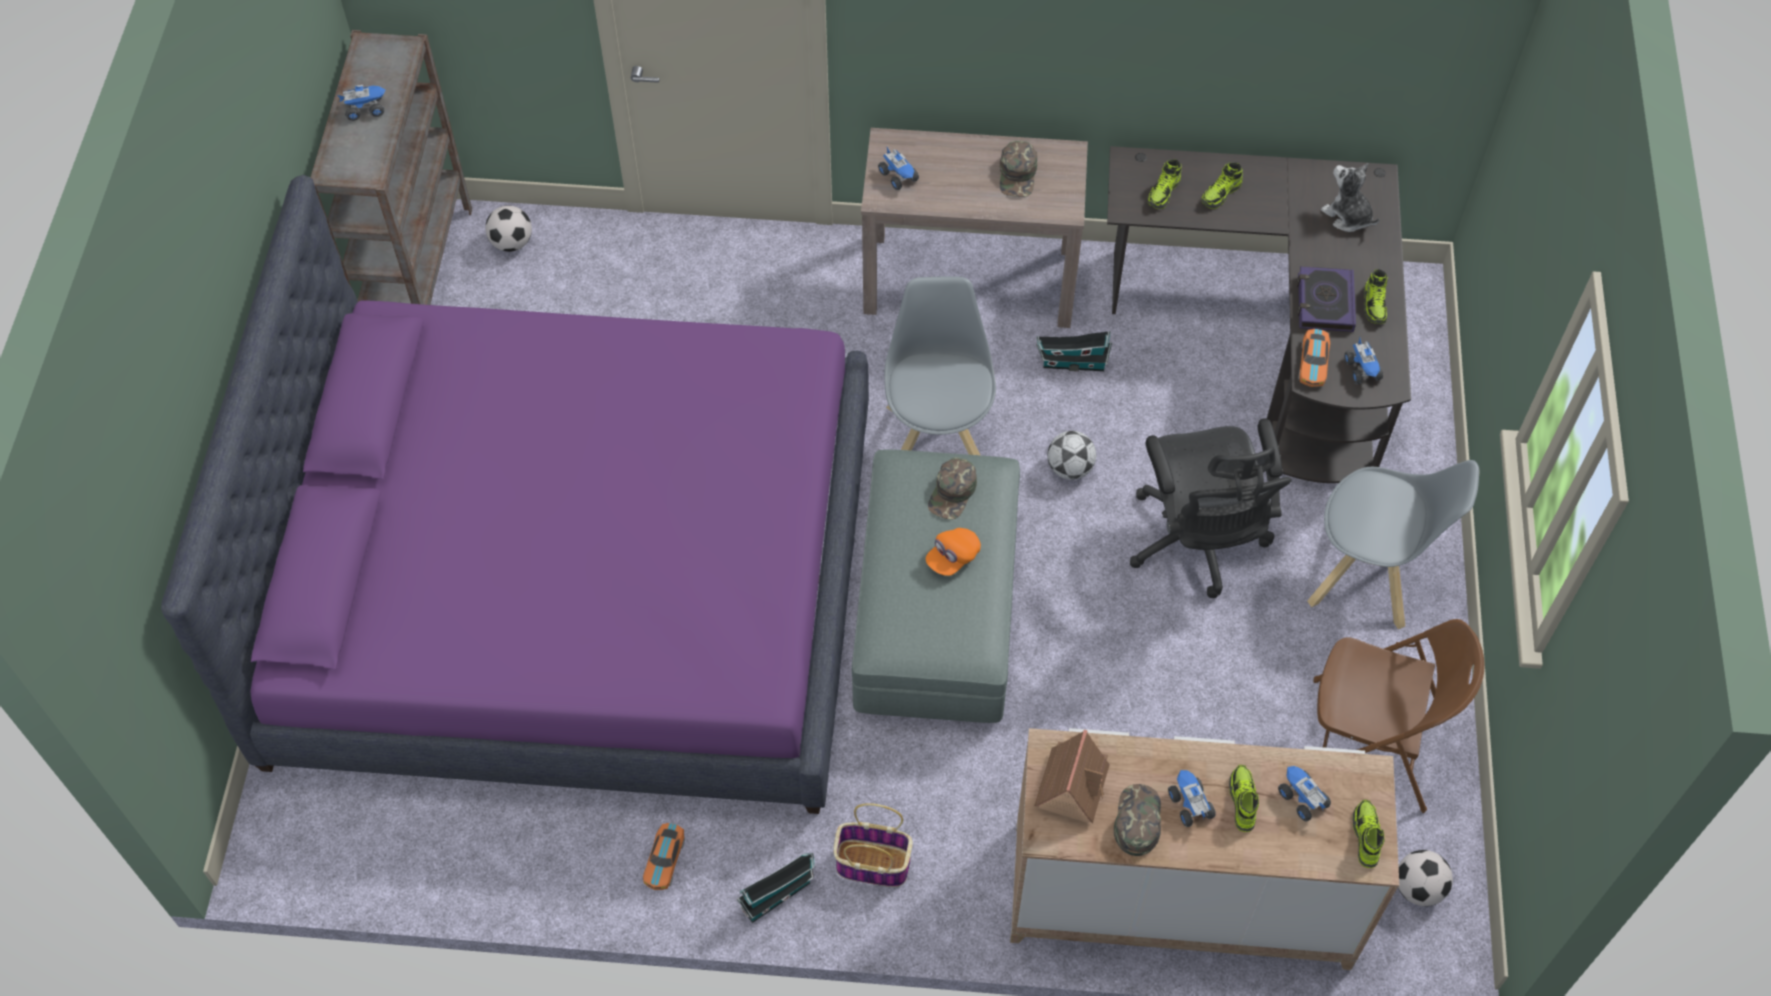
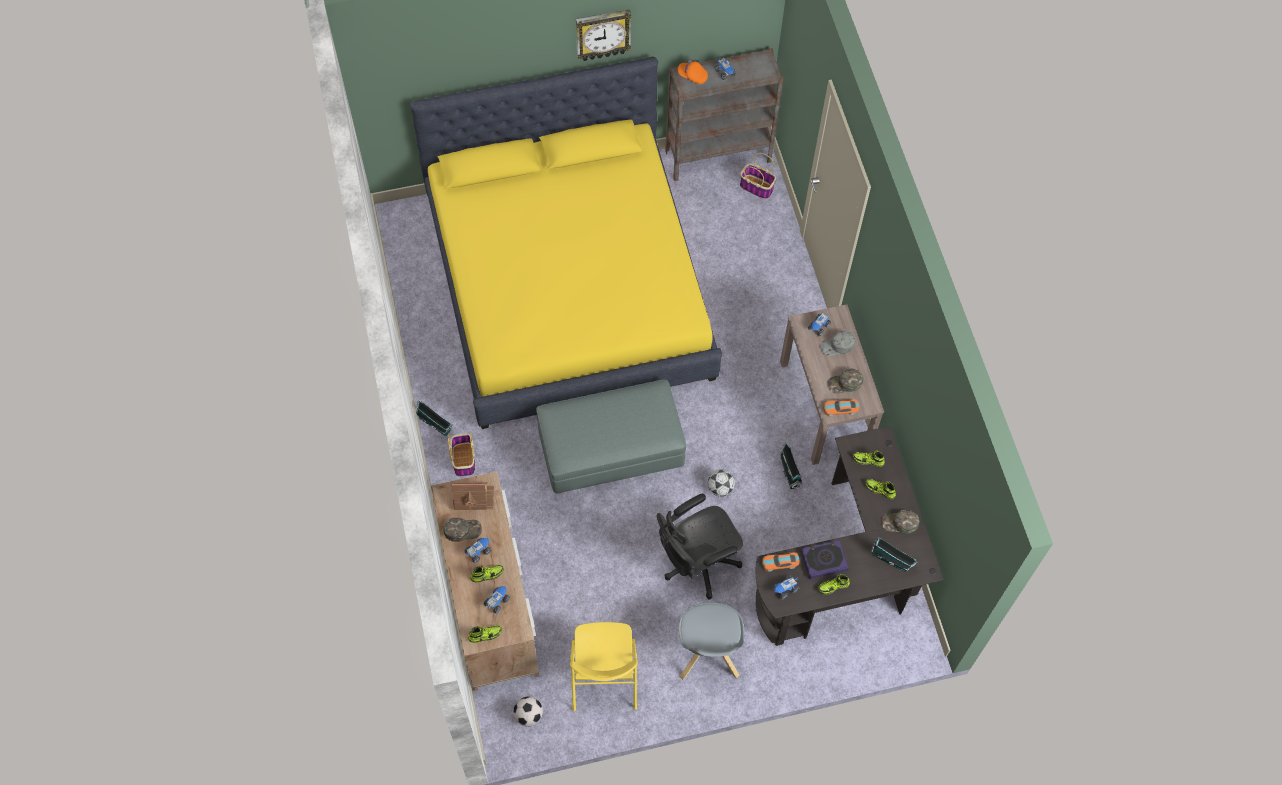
camera: 70 degrees right, 5 degrees up
purple bed [161,175,869,814] -> yellow bed [410,57,722,429]
football [485,205,532,252] -> basket [740,153,776,199]
toy car [643,823,685,890] -> toy car moved to [823,399,859,416]
grey chair [884,276,996,455] -> none
orange cap [926,528,981,576] -> orange cap moved to [678,59,708,84]
green cap [928,457,977,520] -> green cap moved to [882,510,919,534]
brown chair [1314,619,1484,813] -> yellow chair [570,622,638,711]
plush toy [1321,163,1380,232] -> toy house [871,538,917,572]
none -> wall clock [576,9,632,61]
none -> grey cap [820,331,855,356]

